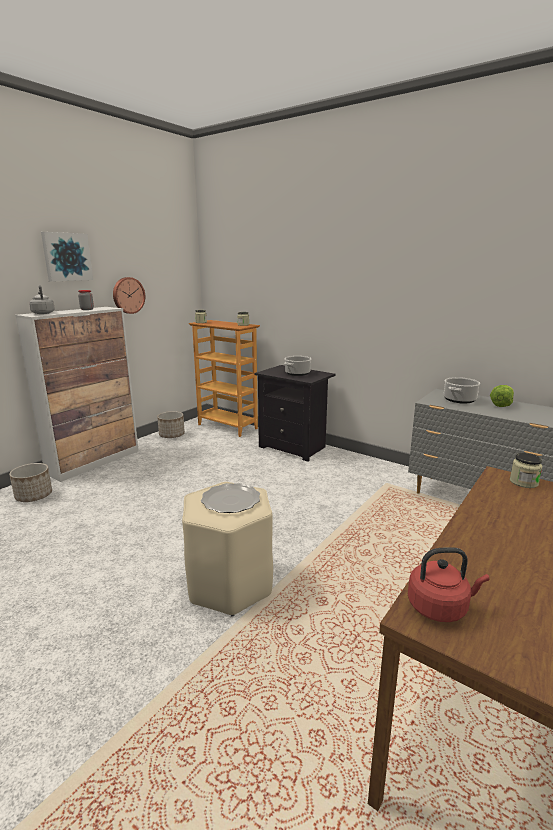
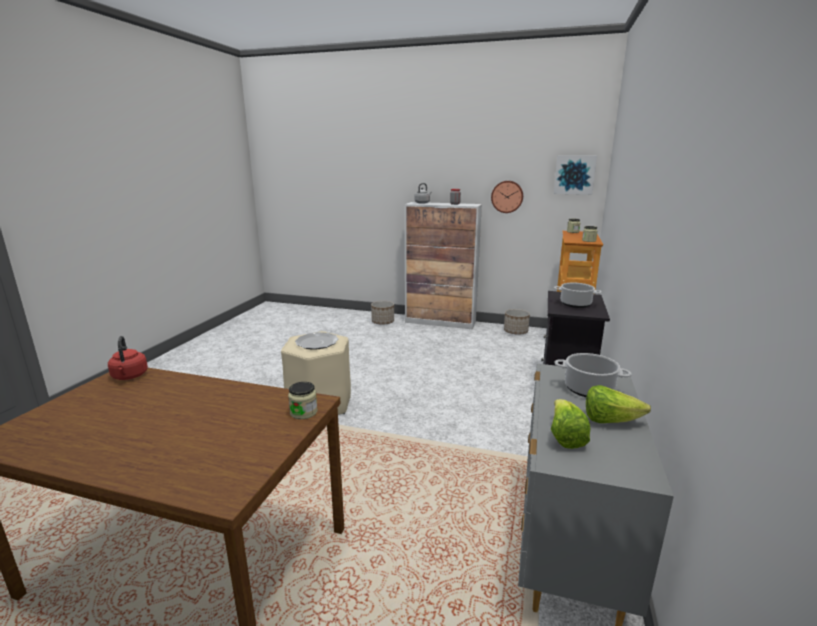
camera: 70 degrees right, 0 degrees up
picture [41,232,93,282] -> picture moved to [554,156,597,195]
none -> lettuce [551,399,590,449]

